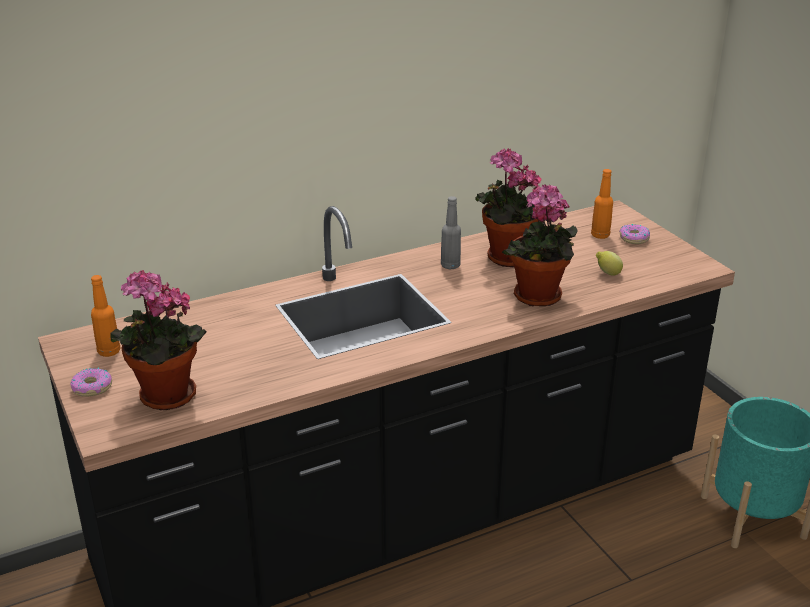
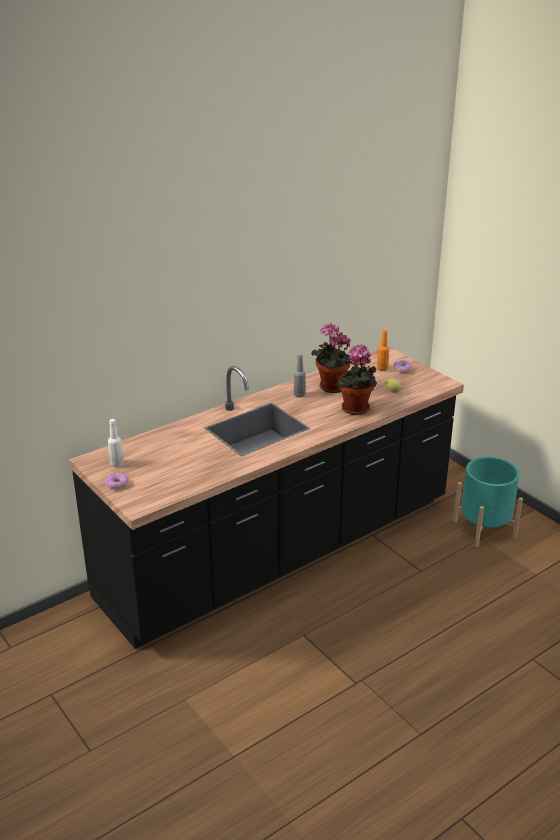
camera: 10 degrees left, 0 degrees up
orange bottle [91,275,121,357] -> white bottle [108,419,124,467]
potted plant [110,270,207,410] -> none

